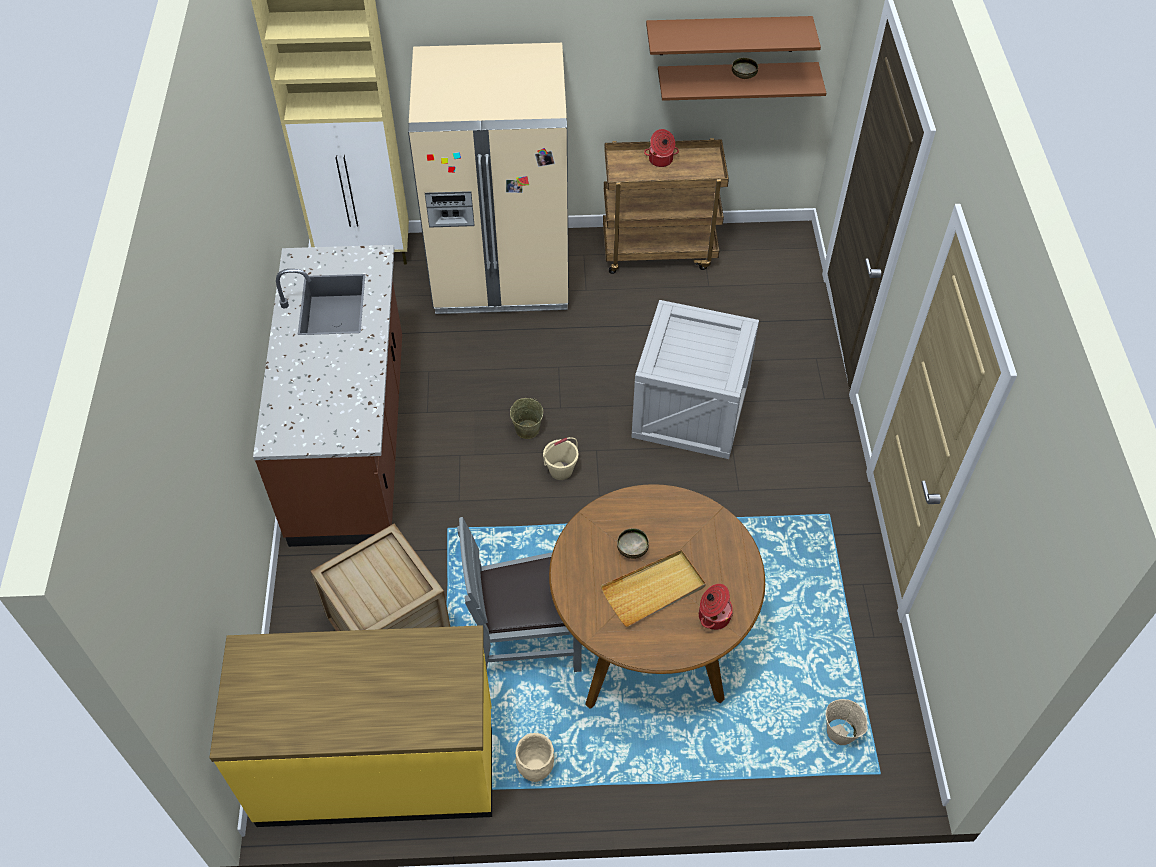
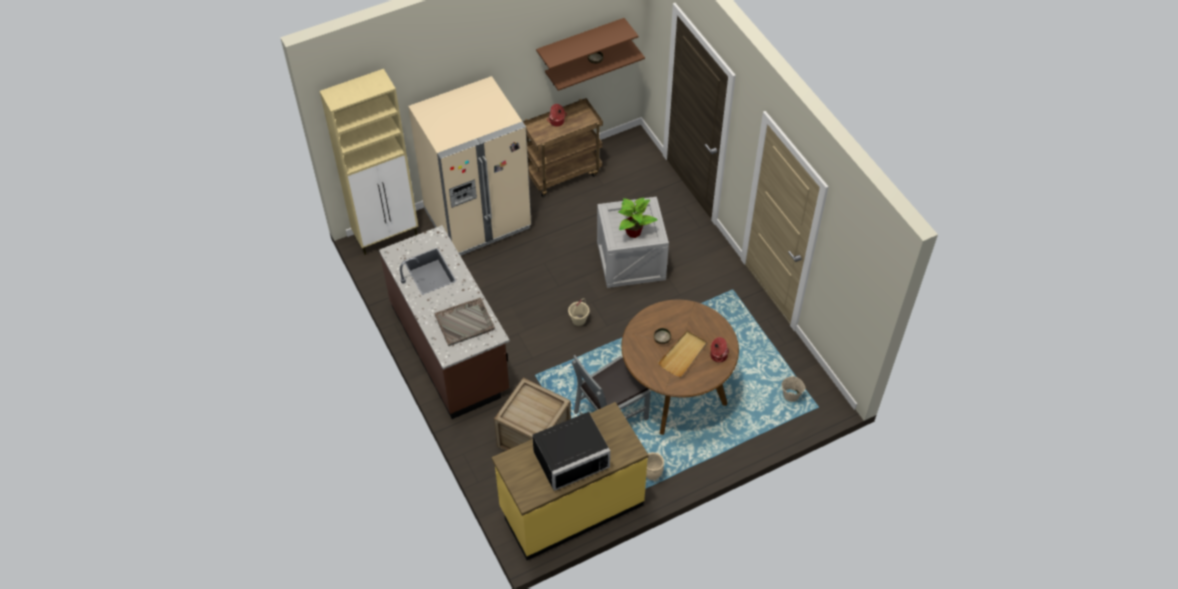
camera: 25 degrees left, 0 degrees up
beige bucket [510,398,543,439] -> none
none -> grey tray [435,298,495,346]
none -> black microwave [532,412,610,491]
none -> potted plant [618,198,658,238]

